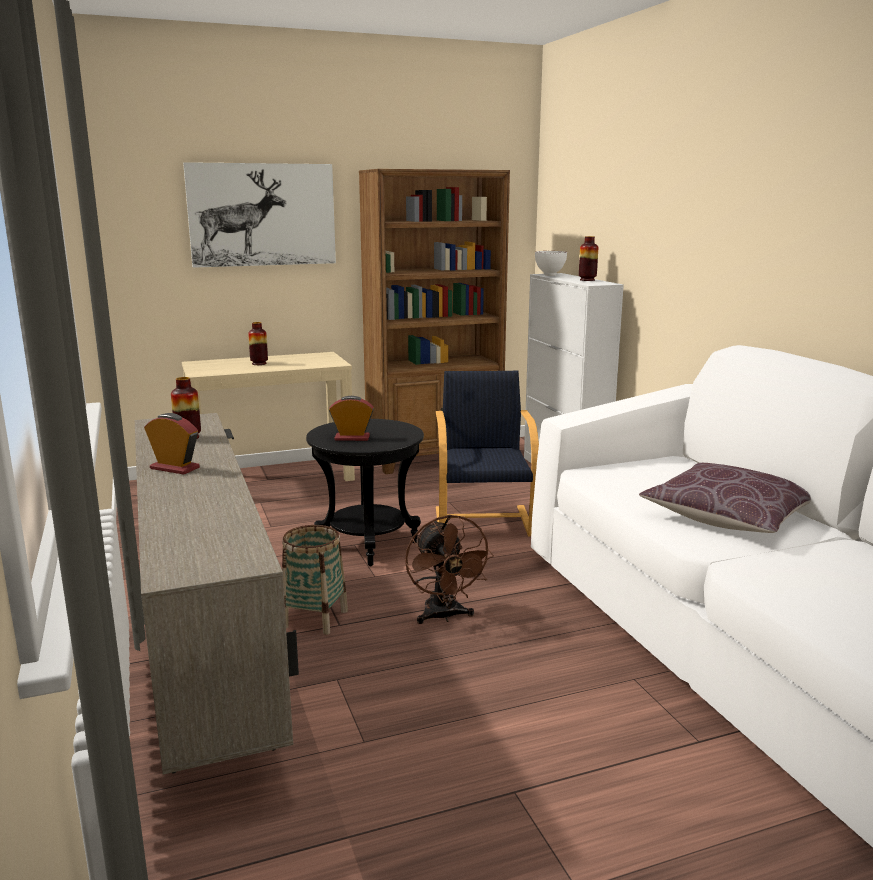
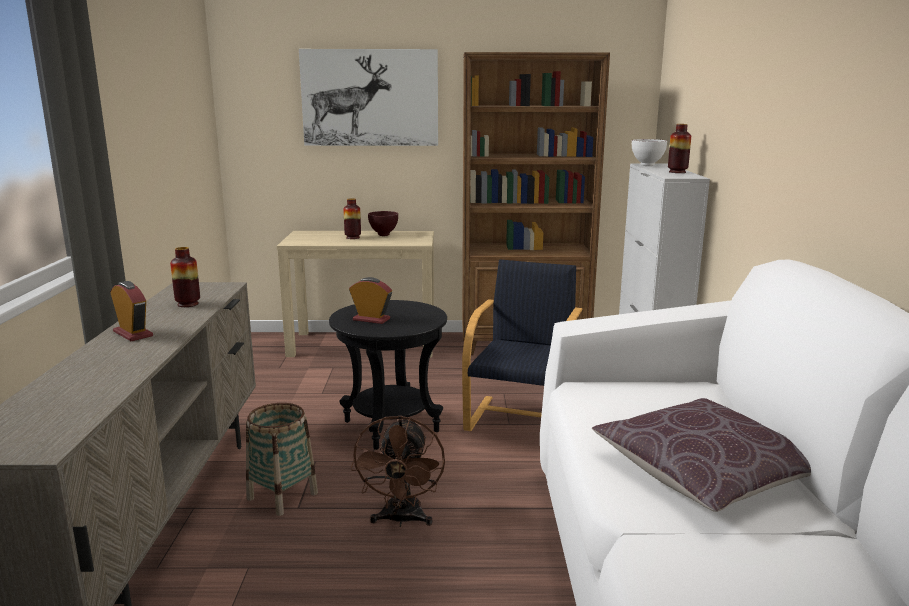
camera: 20 degrees right, 0 degrees up
none -> brown bowl [368,211,398,236]

